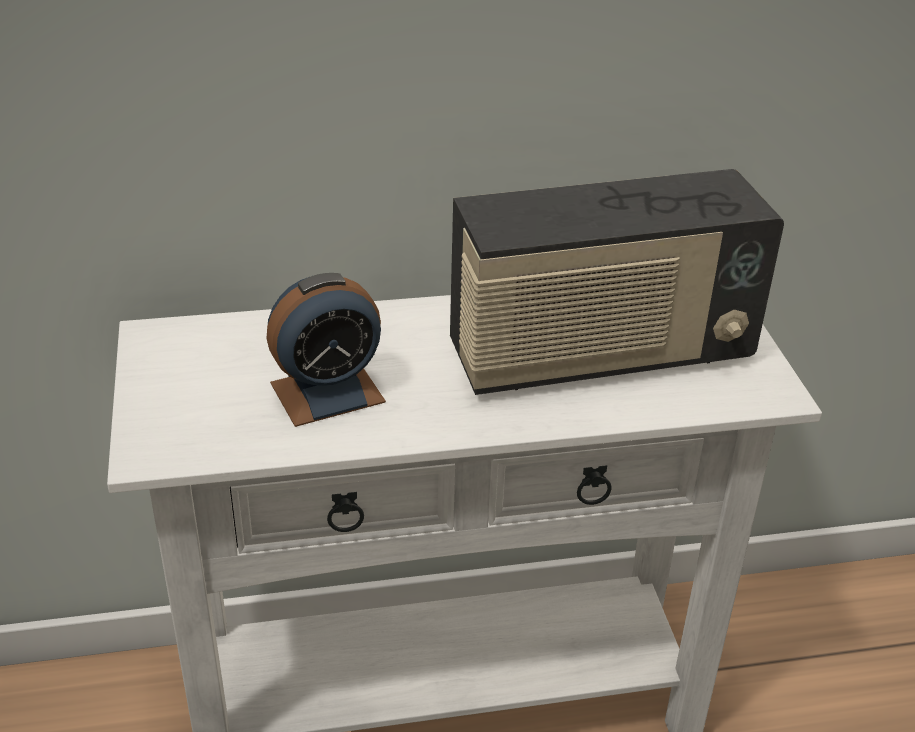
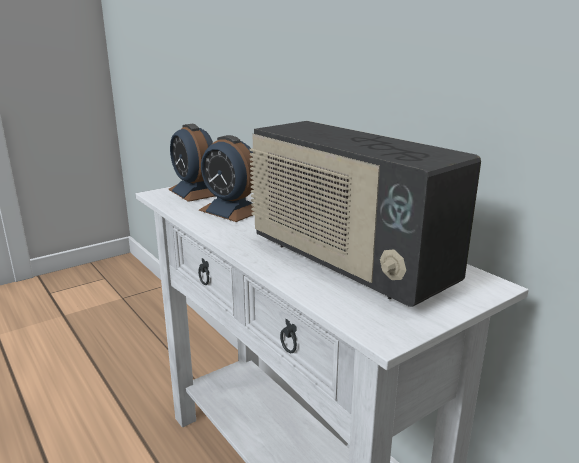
camera: 65 degrees right, 15 degrees down
none -> alarm clock [168,124,215,202]

